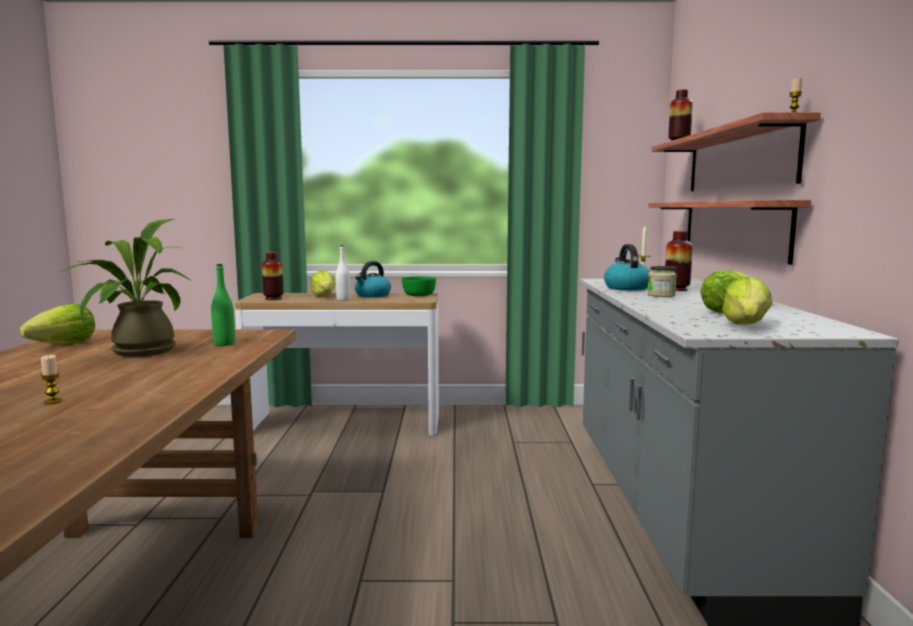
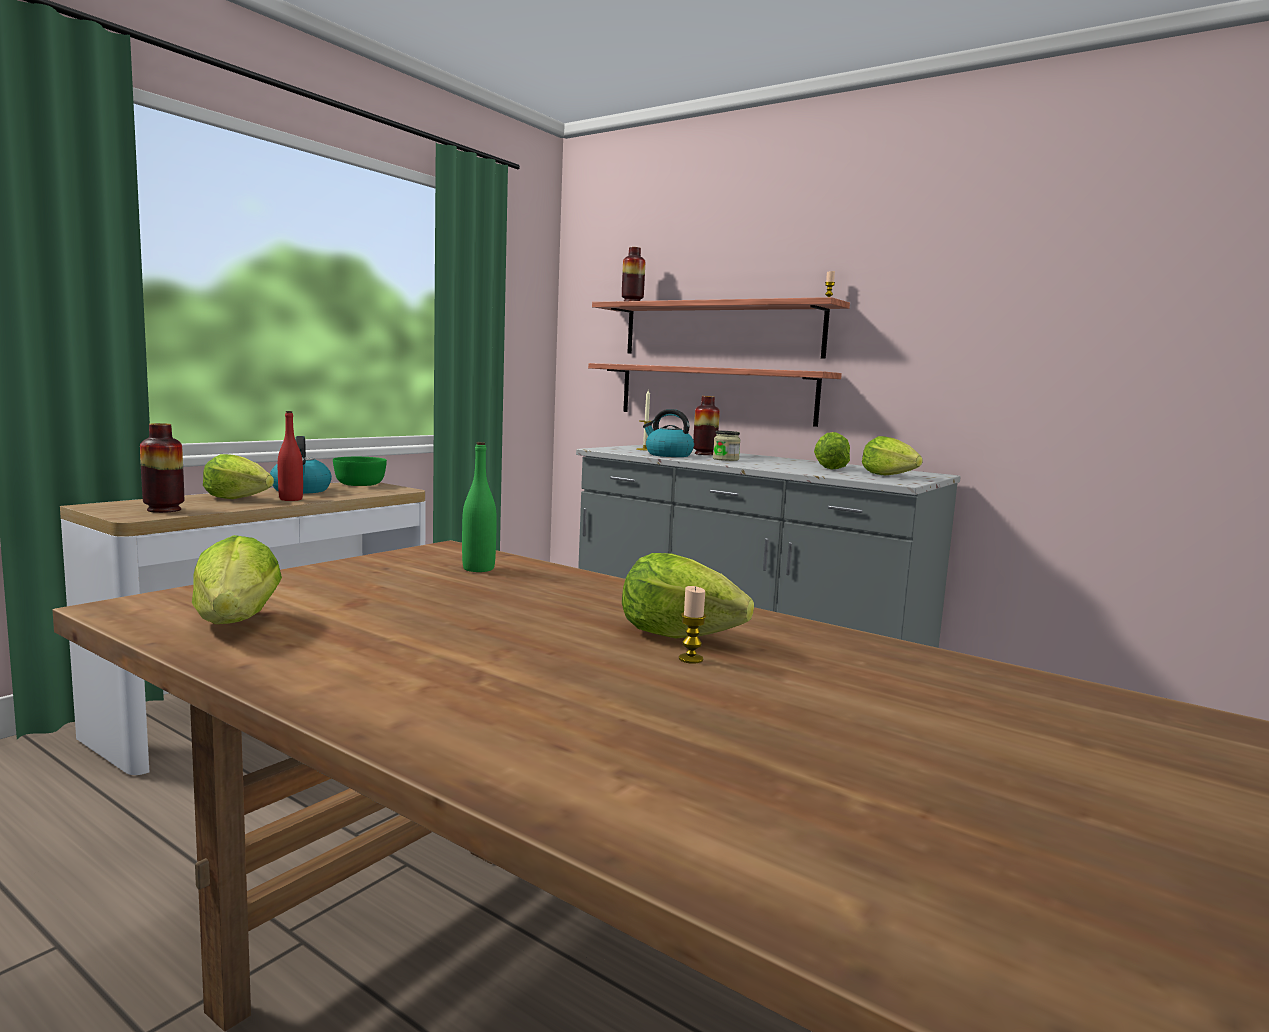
camera: 55 degrees left, 0 degrees up
potted plant [61,219,191,357] -> none
white bottle [336,245,350,301] -> red bottle [278,411,303,501]
none -> lettuce [622,553,754,638]

